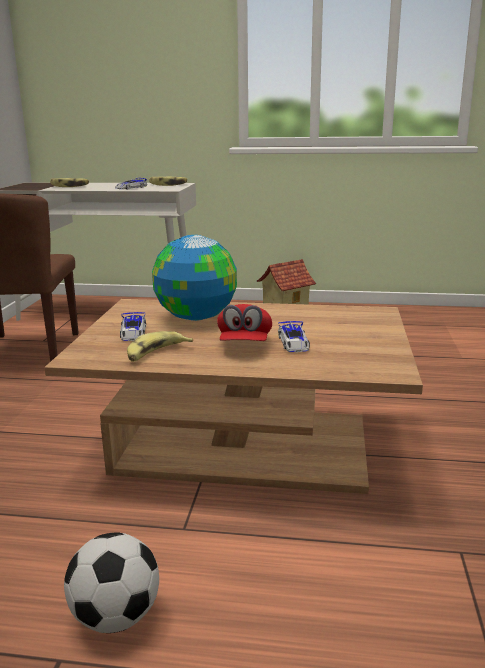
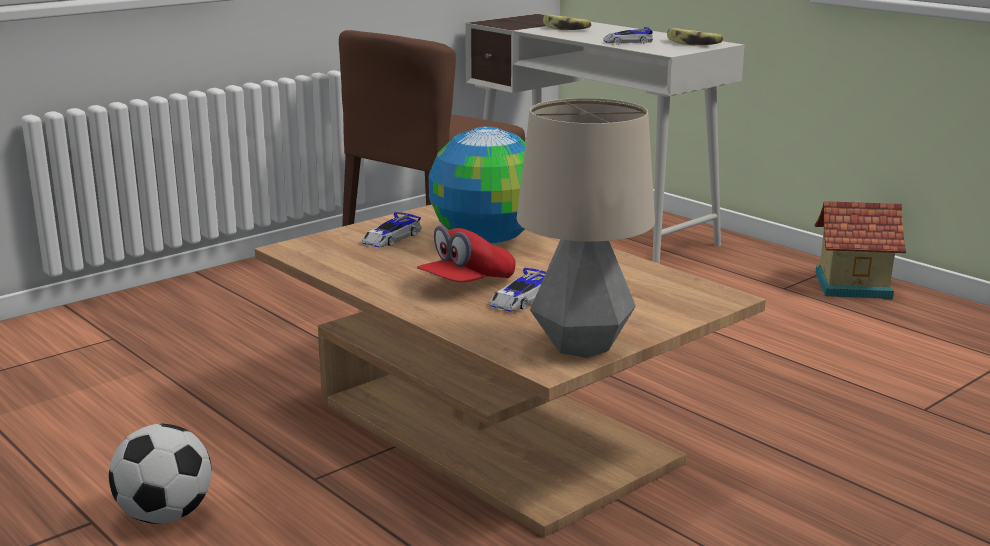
camera: 40 degrees right, 0 degrees up
banana [127,331,193,362] -> none
none -> table lamp [517,98,655,358]

